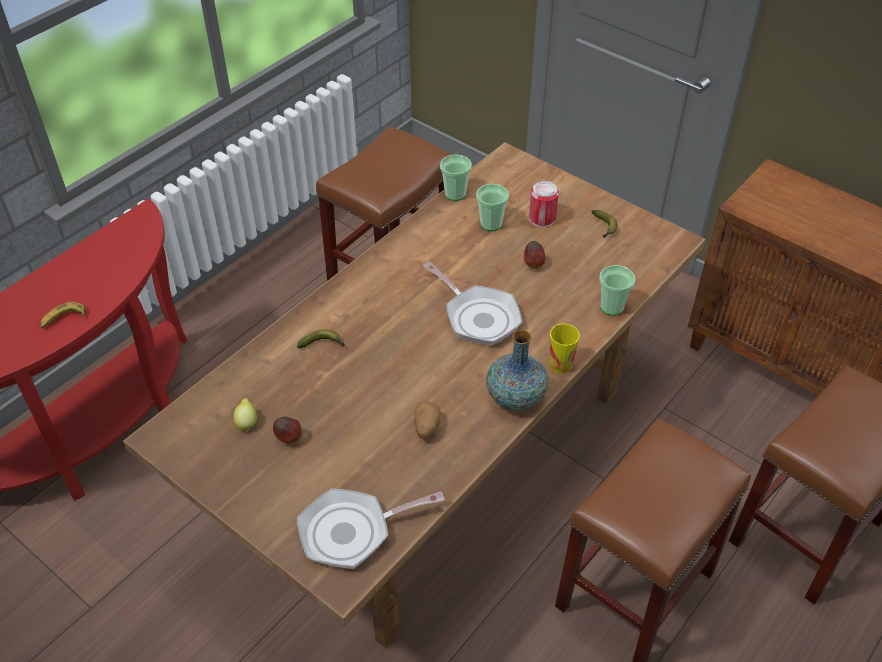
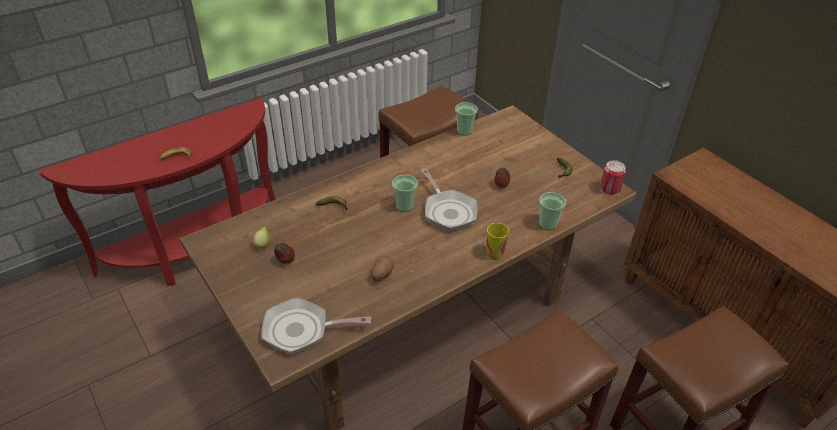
camera: 15 degrees right, 5 degrees down
cup [476,184,509,231] -> cup moved to [392,175,418,212]
vase [486,330,548,411] -> none
can [529,181,559,227] -> can moved to [600,160,626,196]

